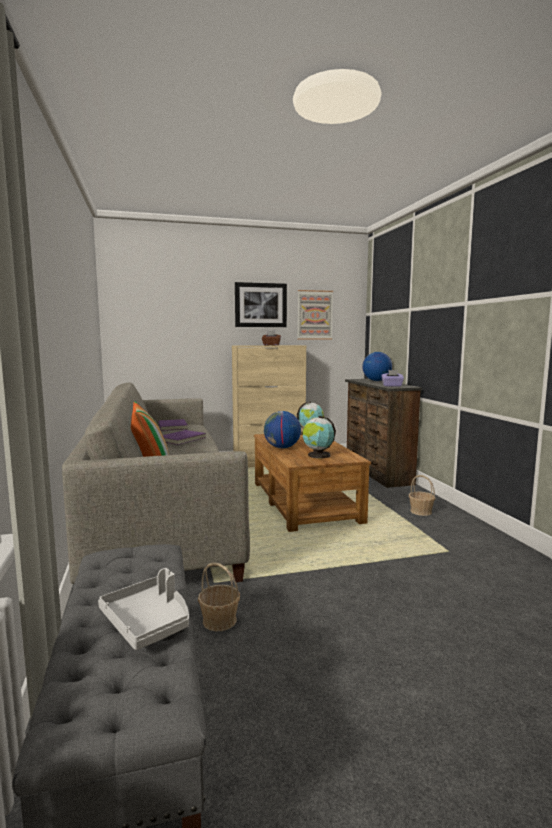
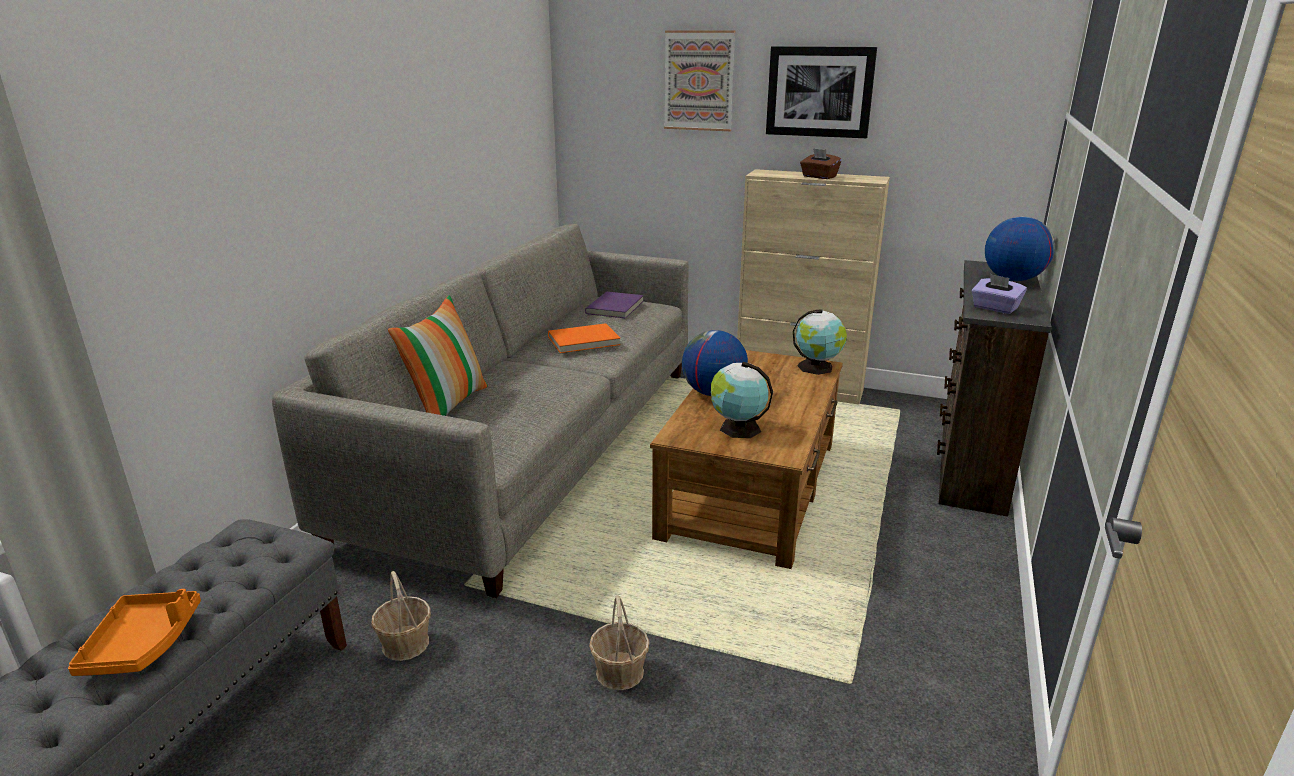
camera: 35 degrees right, 15 degrees up
grey tray [98,568,189,650] -> orange tray [68,589,201,676]
purple book [163,430,206,445] -> orange book [548,323,621,353]
picture [297,290,333,340] -> picture moved to [664,30,735,131]
basket [409,475,435,516] -> basket moved to [589,595,650,690]

